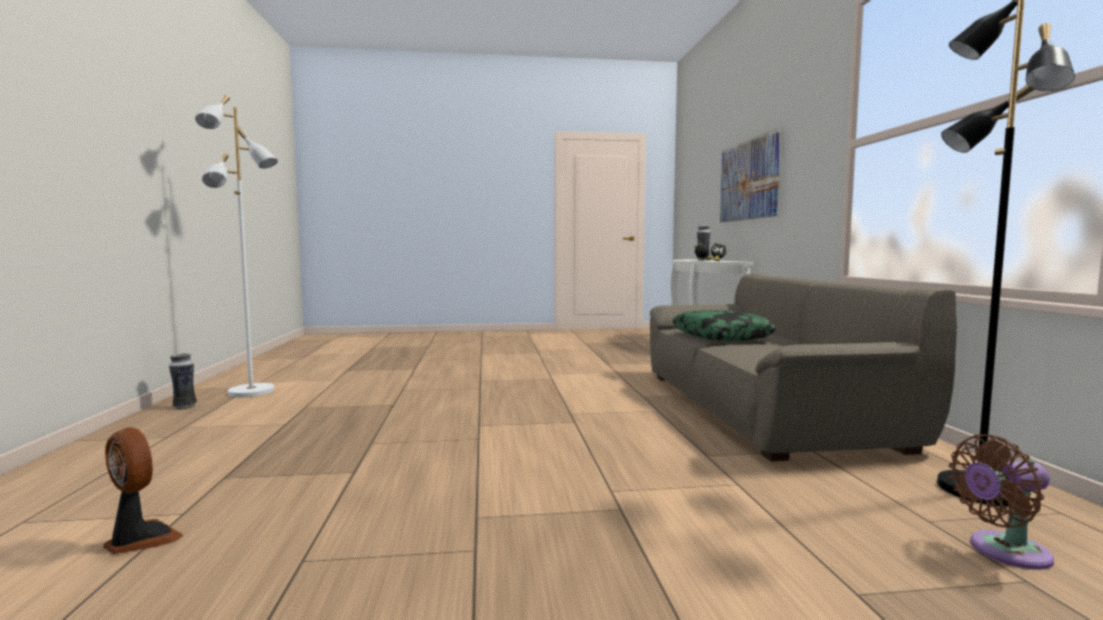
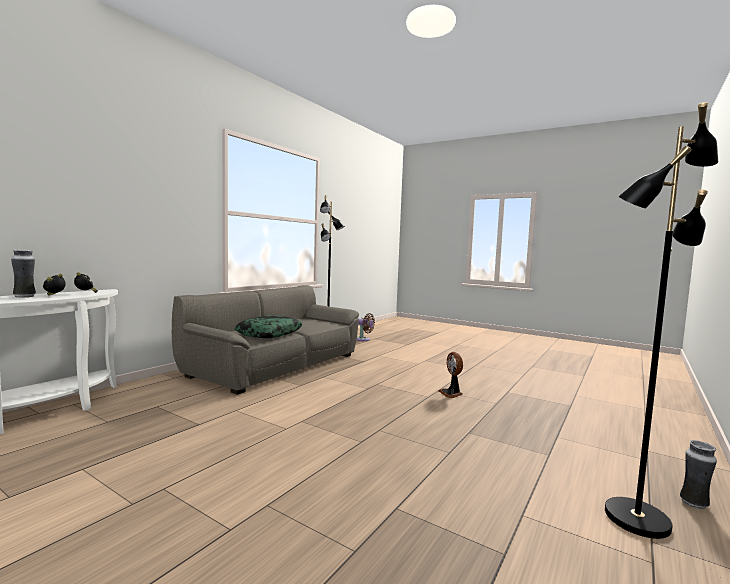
camera: 140 degrees left, 0 degrees up
fan [103,427,184,554] -> fan moved to [438,352,463,398]
white floor lamp [195,95,278,397] -> black floor lamp [605,102,718,539]
picture [720,128,782,222] -> none

